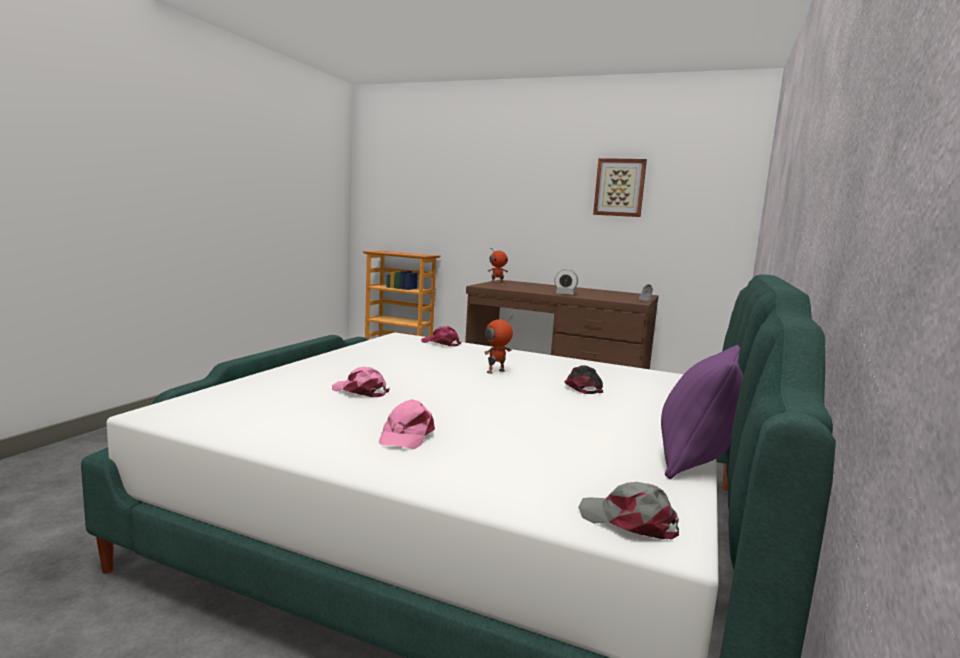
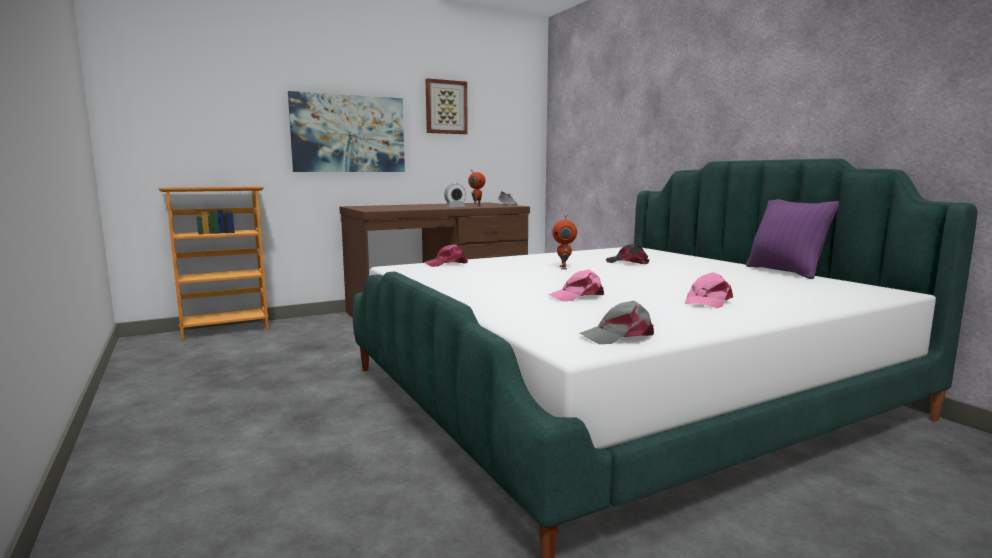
camera: 50 degrees left, 0 degrees up
pink cap [379,399,435,449] -> pink cap turned 75 degrees clockwise [685,272,733,308]
toy robot [487,247,508,285] -> toy robot moved to [468,170,485,207]
grey cap [578,482,679,540] -> grey cap moved to [579,301,654,344]
none -> picture [288,91,405,172]

